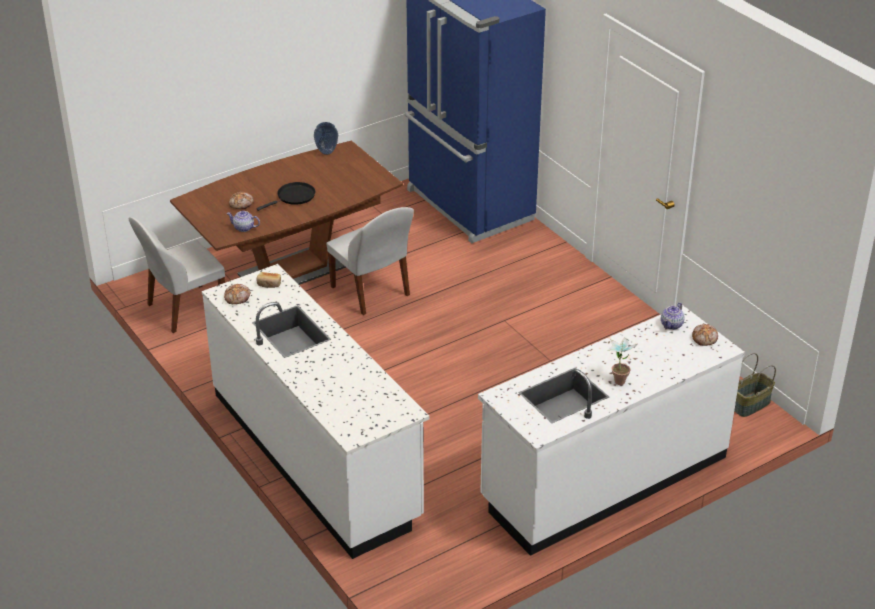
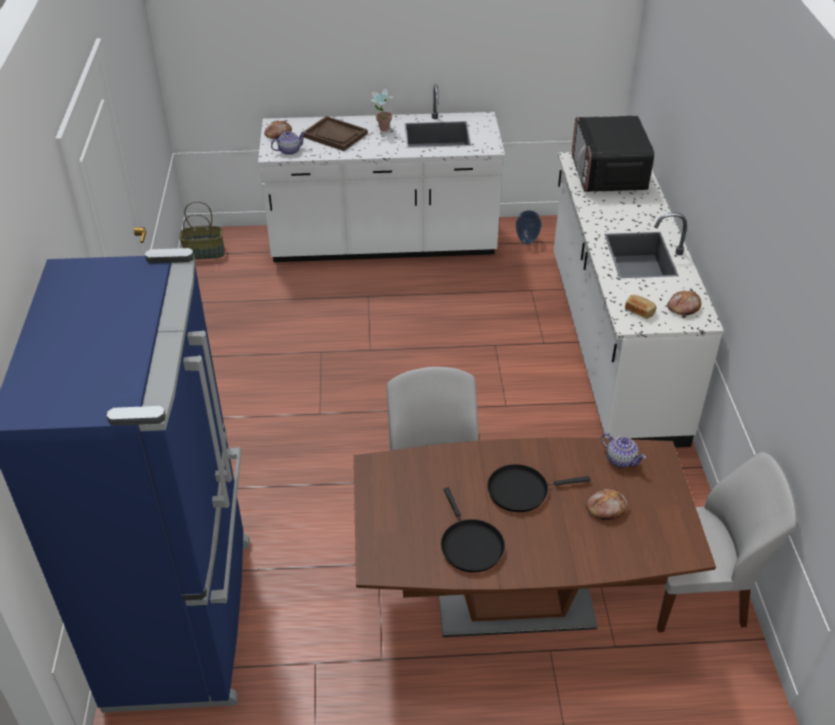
camera: 150 degrees left, 5 degrees up
vase [314,122,338,155] -> vase moved to [516,210,542,244]
none -> brown tray [304,116,368,151]
none -> black frying pan [441,487,505,572]
none -> microwave [572,116,654,192]

